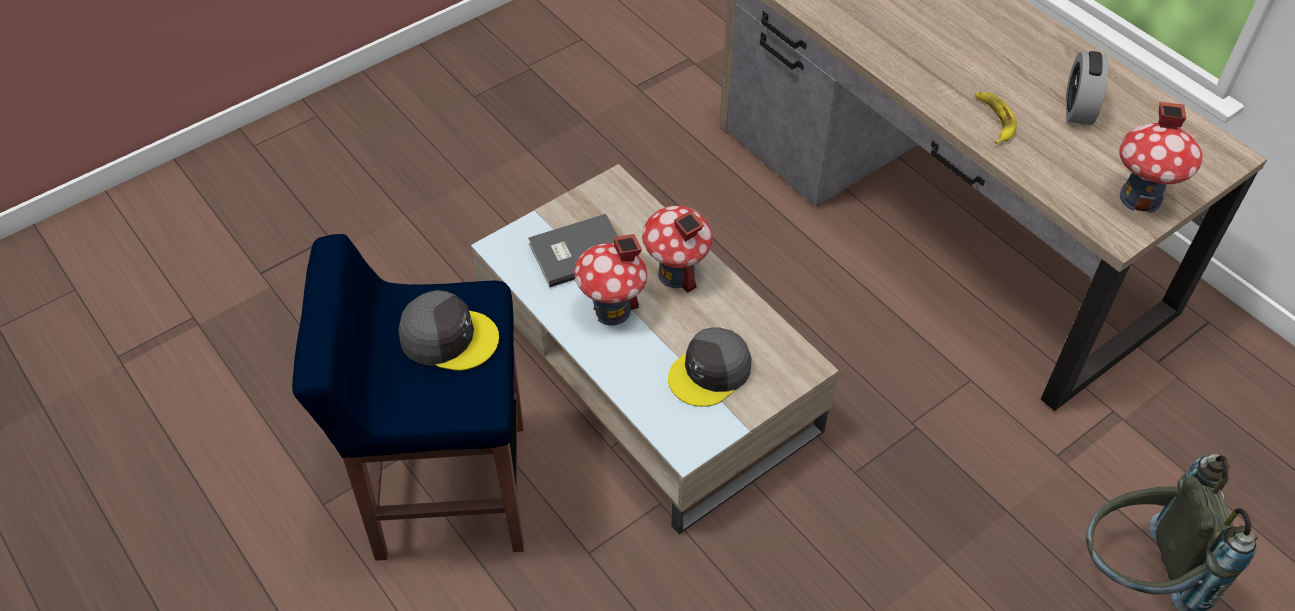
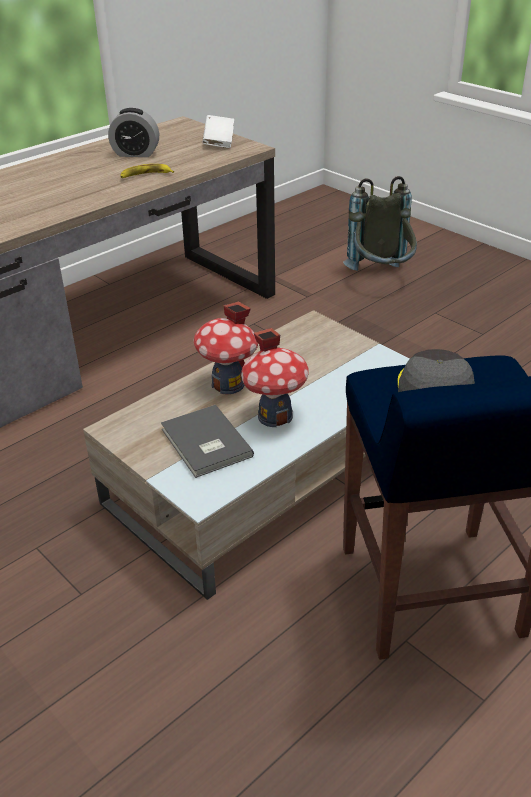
camera: 95 degrees left, 15 degrees down
grey cap [668,327,751,407] -> none
toy house [1119,102,1202,213] -> white book [203,115,234,148]

